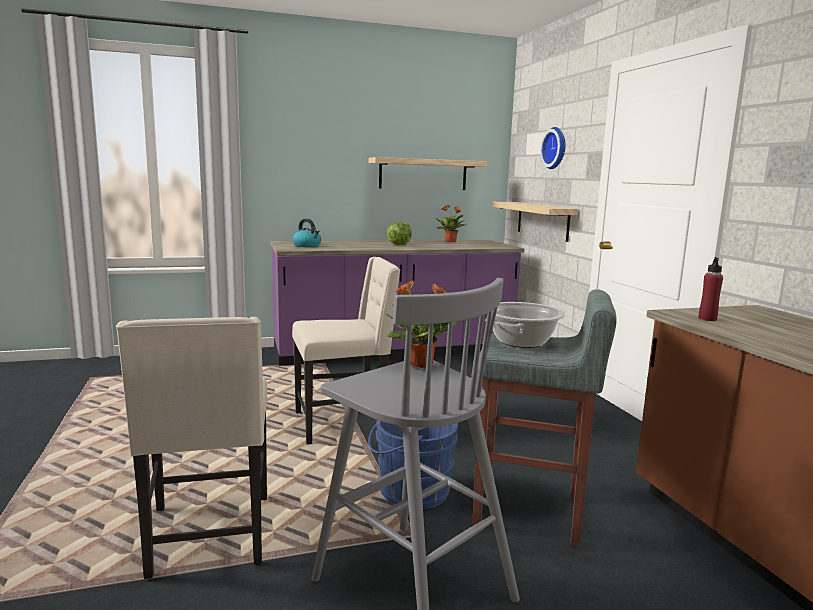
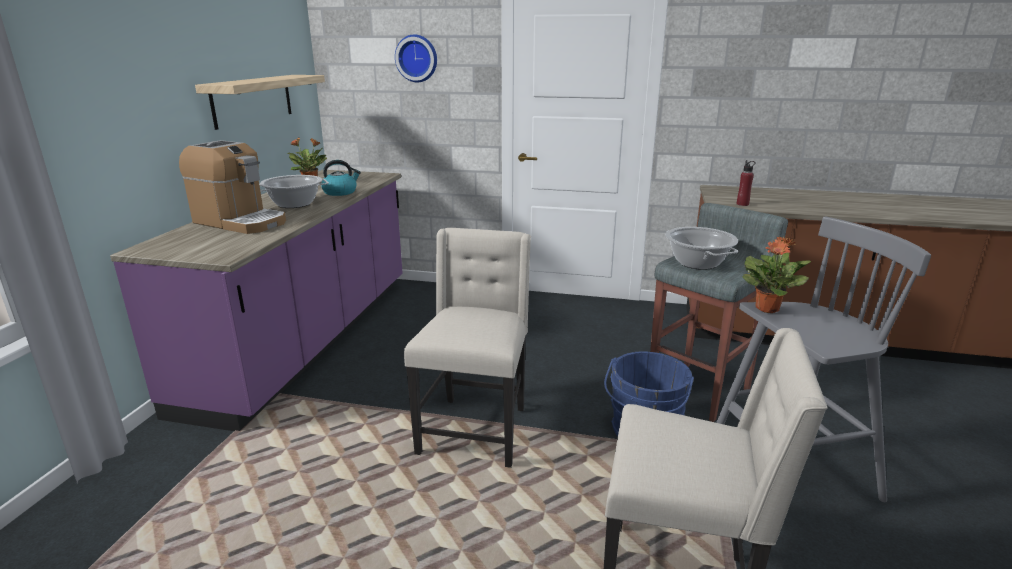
camera: 60 degrees left, 10 degrees up
kettle [292,219,321,247] -> kettle moved to [321,160,361,196]
lettuce [386,222,412,245] -> cooking pot [259,175,329,208]
shelf [491,202,578,242] -> none
none -> coffee machine [179,140,286,234]

